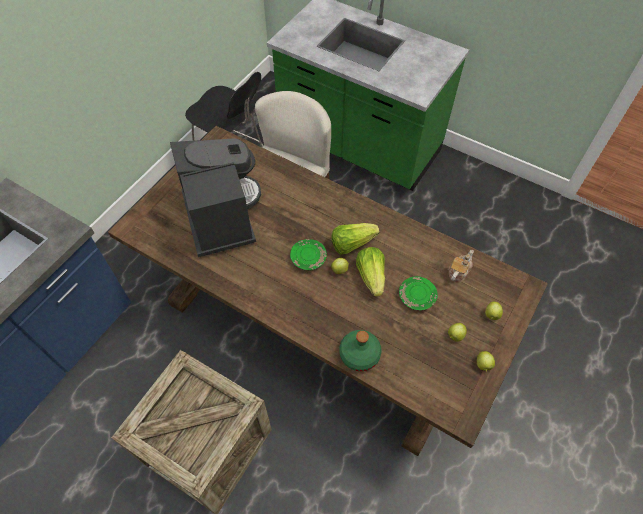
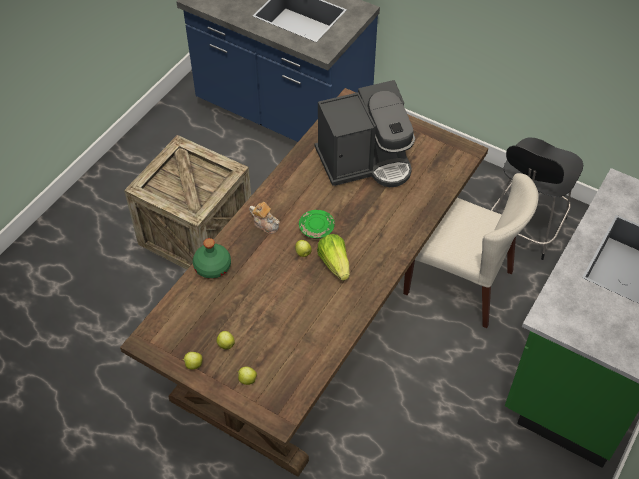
camera: 90 degrees right, 5 degrees down
lettuce [356,247,385,297] -> none
green plate [399,276,438,311] -> none
teapot [448,250,474,283] -> teapot moved to [249,202,280,234]

